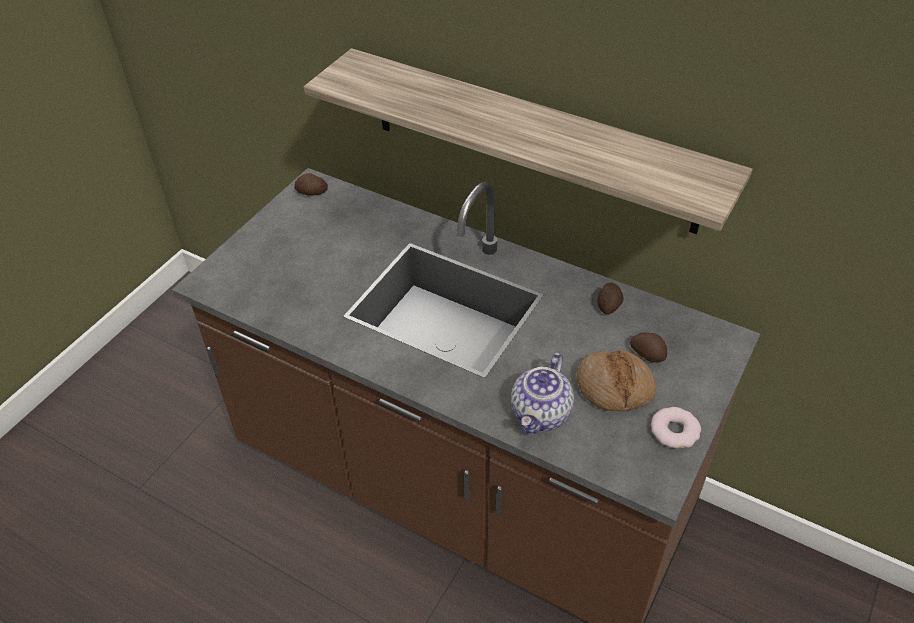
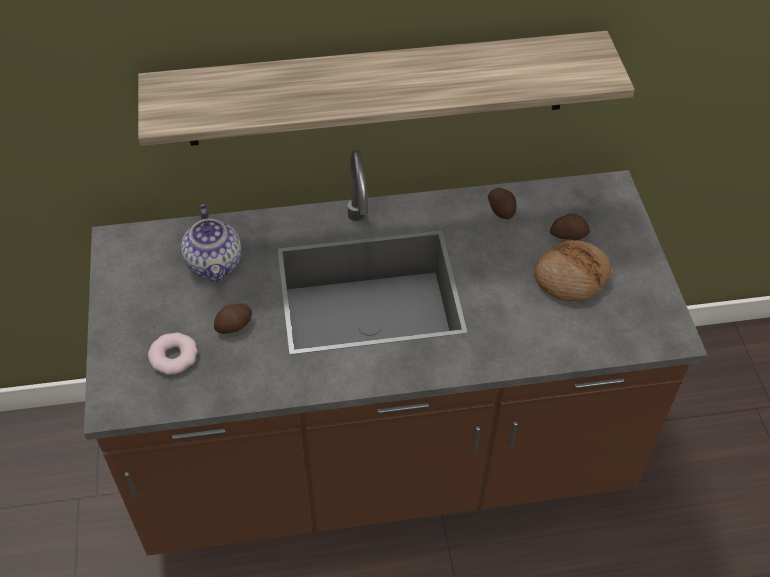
camera: 40 degrees left, 5 degrees up
potato [295,173,328,195] -> potato moved to [214,303,252,334]
teapot [511,352,574,434] -> teapot moved to [181,204,242,283]
donut [651,407,701,448] -> donut moved to [148,333,198,375]

